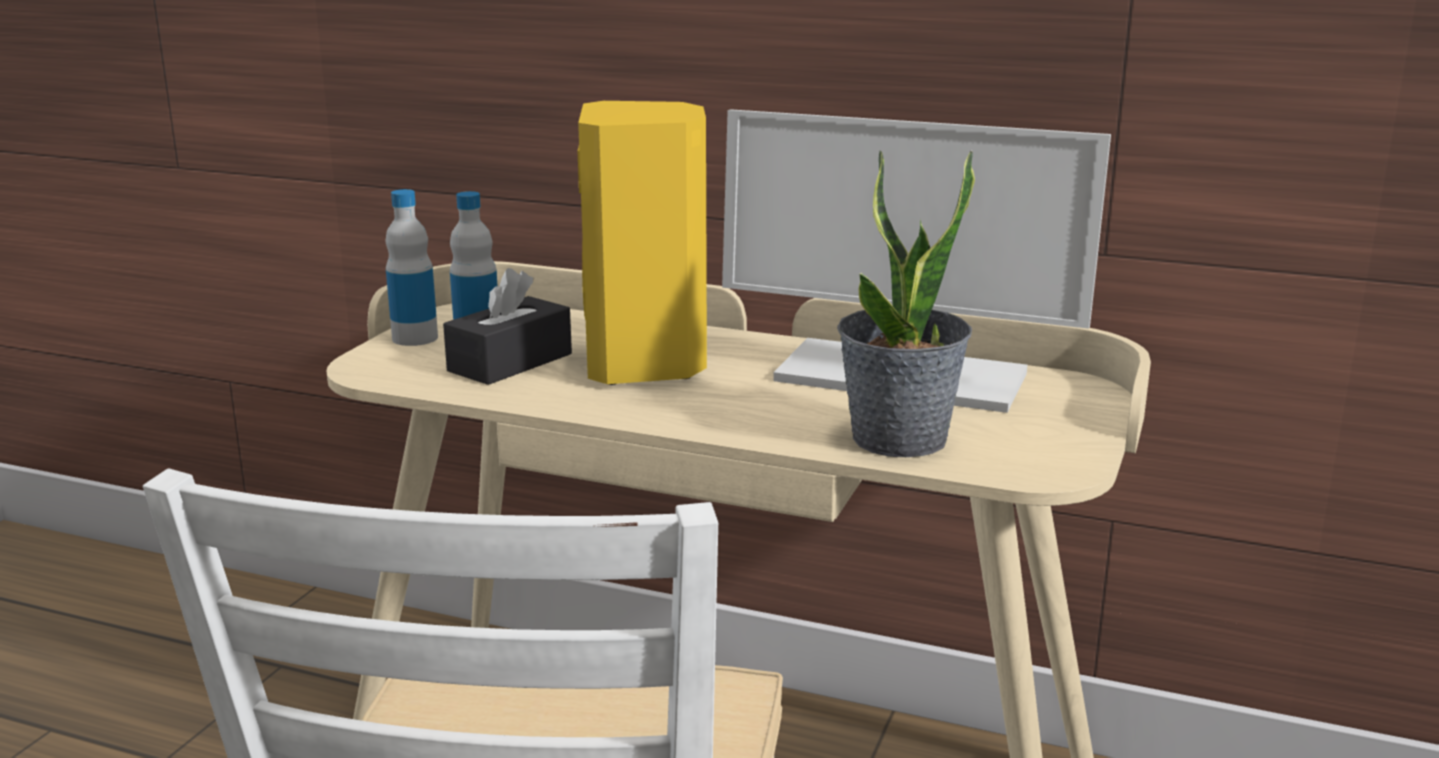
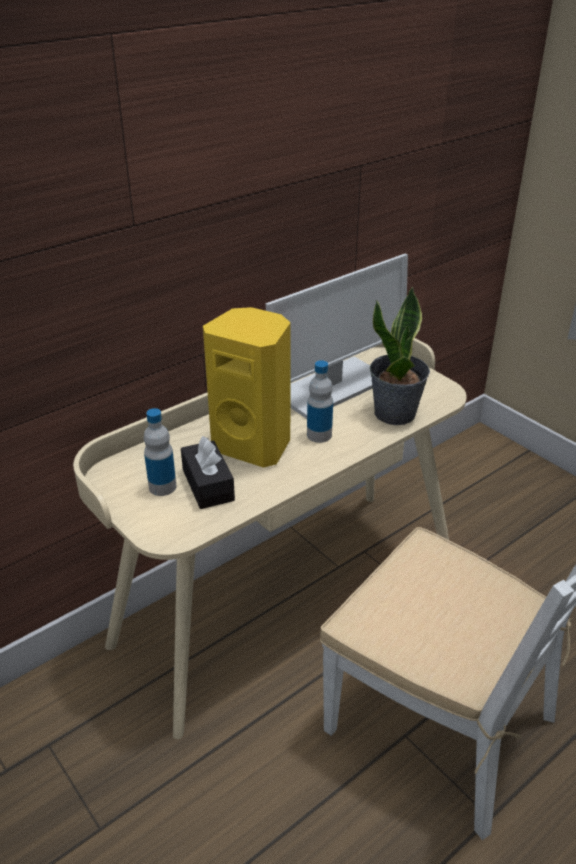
camera: 60 degrees left, 15 degrees up
bottle [386,189,438,346] -> bottle moved to [307,360,333,443]

